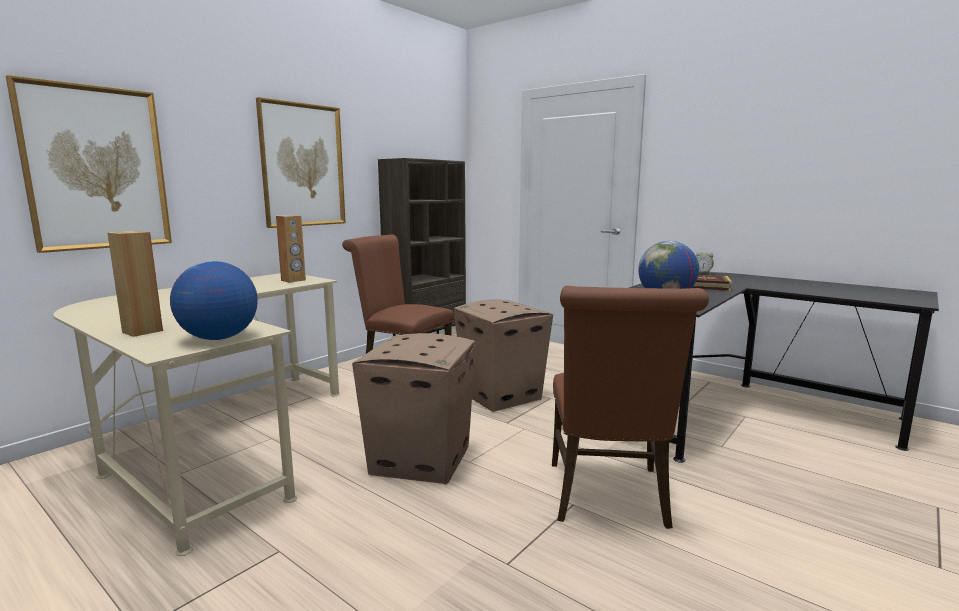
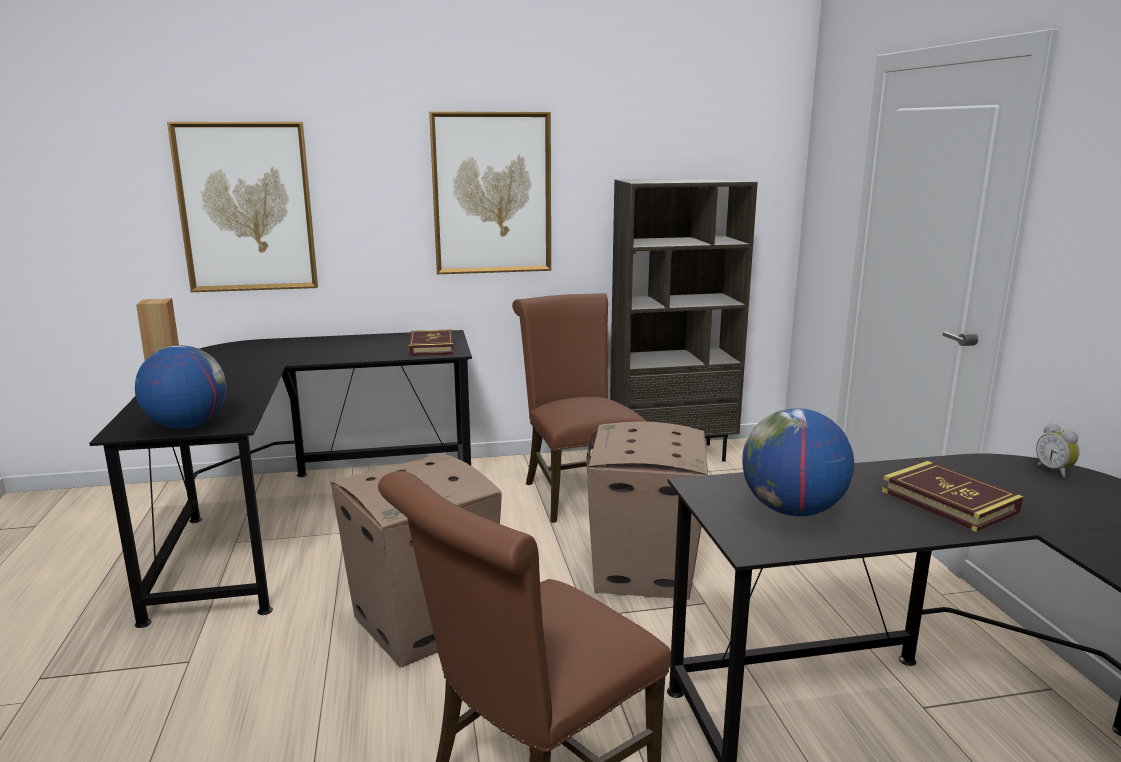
camera: 40 degrees right, 5 degrees up
beige desk [53,273,339,556] -> black desk [89,330,472,628]
brown speaker [276,215,306,283] -> book [409,329,454,356]

